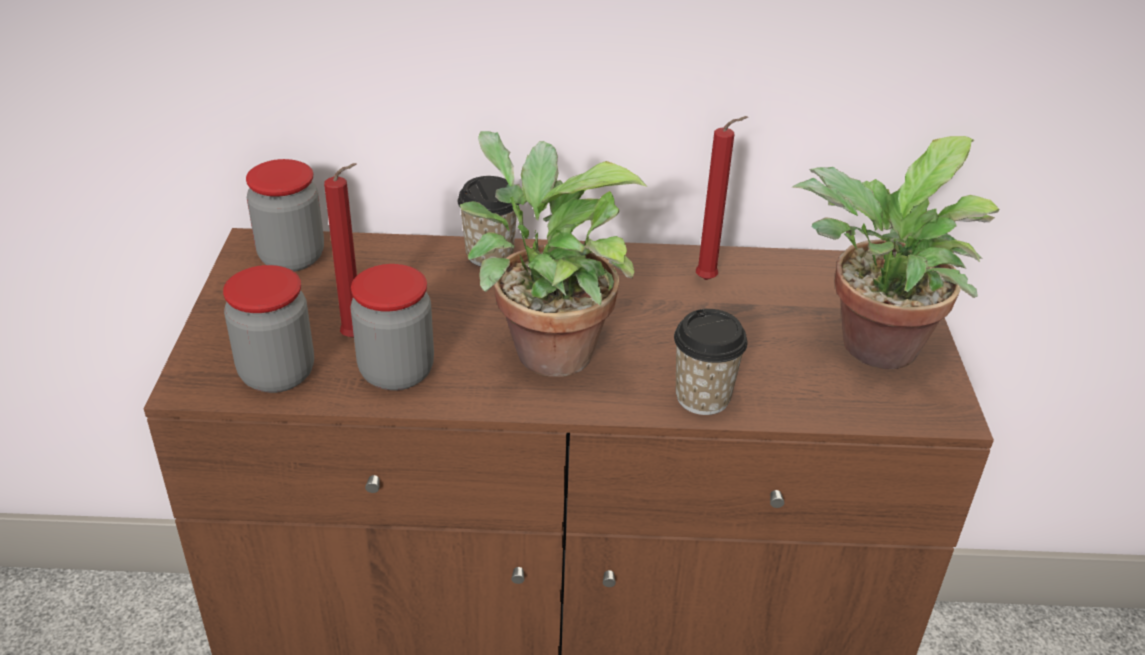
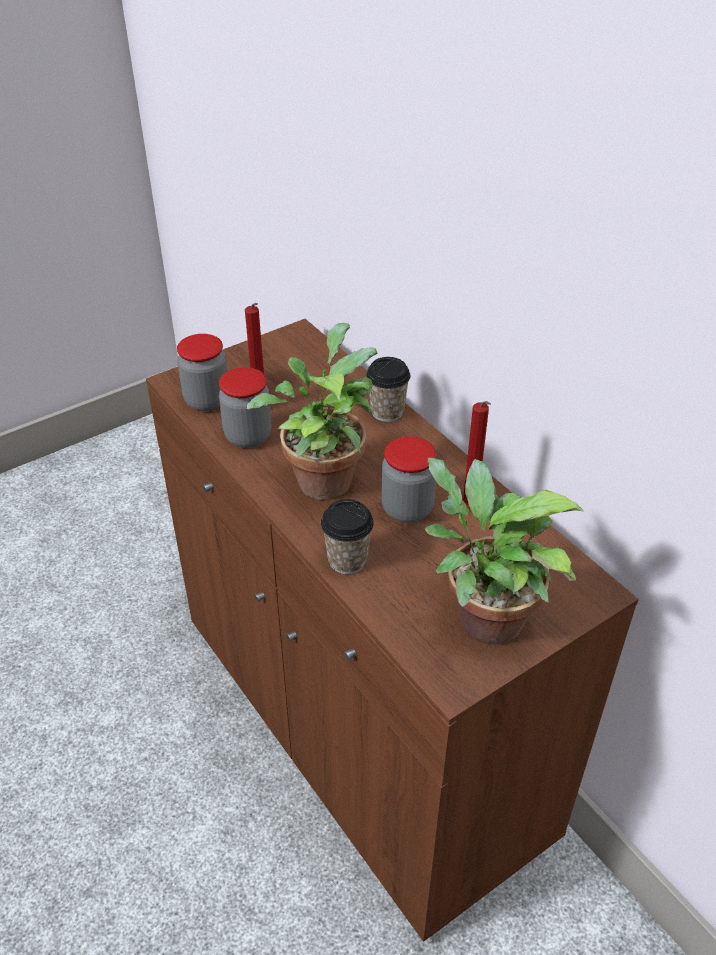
camera: 55 degrees right, 5 degrees up
jar [246,159,324,271] -> jar moved to [381,436,436,523]

